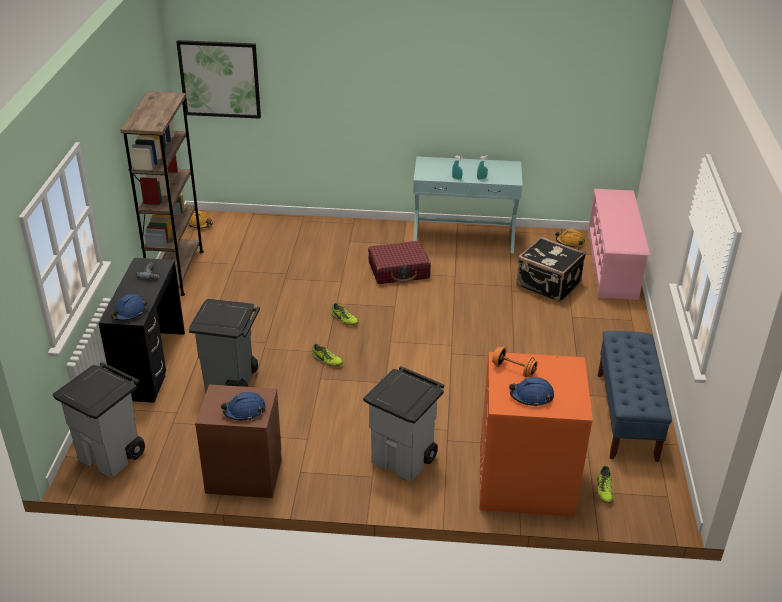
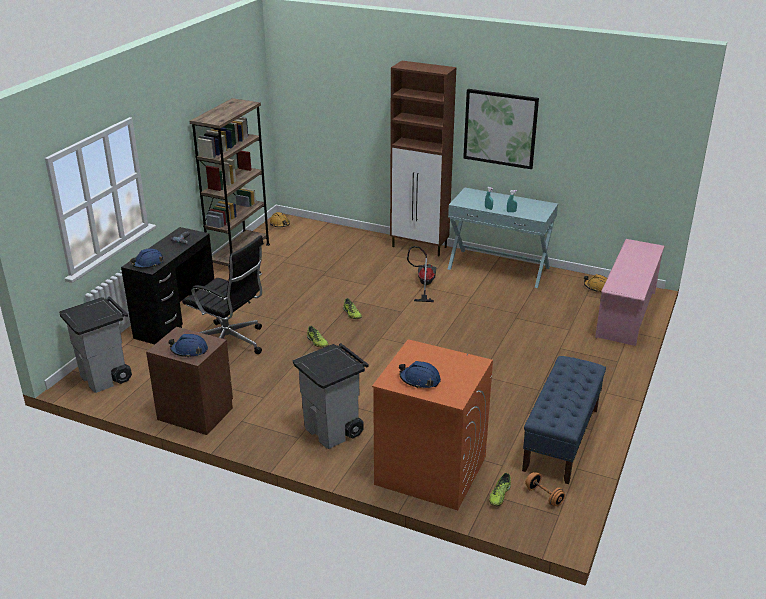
camera: 20 degrees right, 5 degrees down
picture [177,40,261,119] -> picture moved to [463,89,539,169]
grey trash can [189,298,260,393] -> black office chair [182,235,264,354]
red suitcase [368,241,431,284] -> vacuum cleaner [407,246,437,302]
orange dumbbell [492,346,538,377] -> orange dumbbell moved to [525,472,565,506]
black suitcase [516,237,586,302] -> none
none -> brown cabinet [390,61,456,256]

